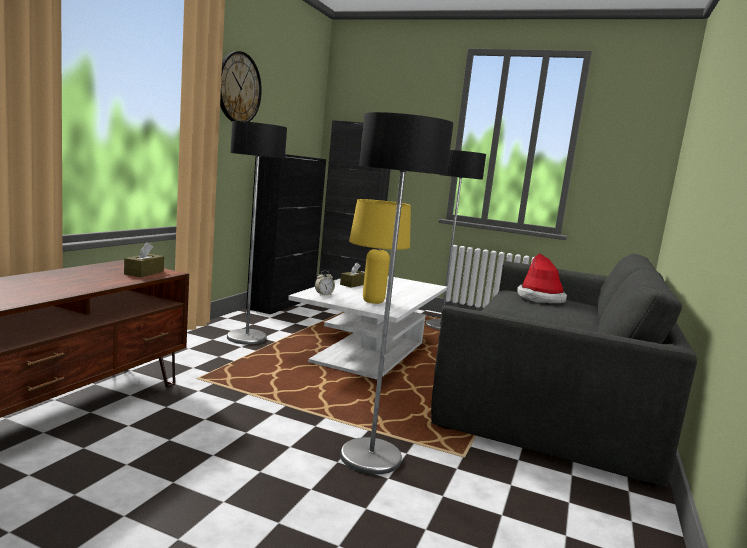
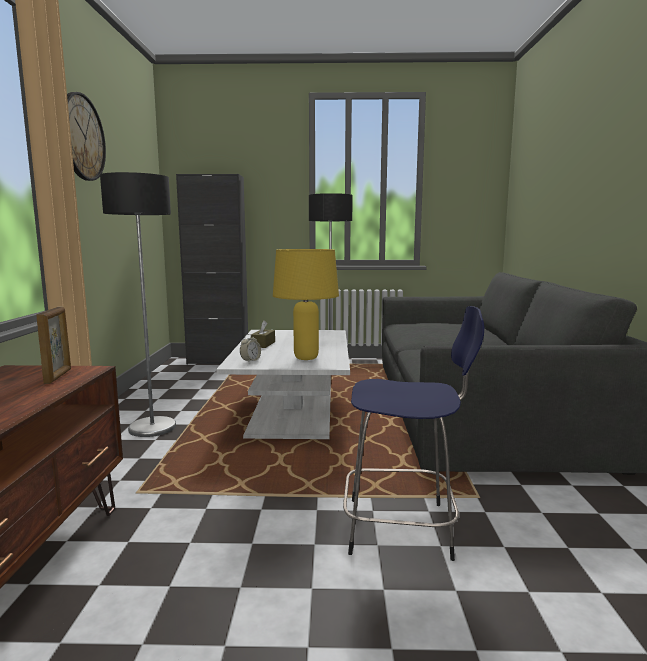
camera: 20 degrees left, 0 degrees up
brown tissue box [124,242,164,277] -> picture frame [36,307,71,384]
black cabinet [246,154,326,314] -> none
floor lamp [340,112,453,475] -> blue stool [343,306,484,561]
hat [517,254,567,303] -> none

